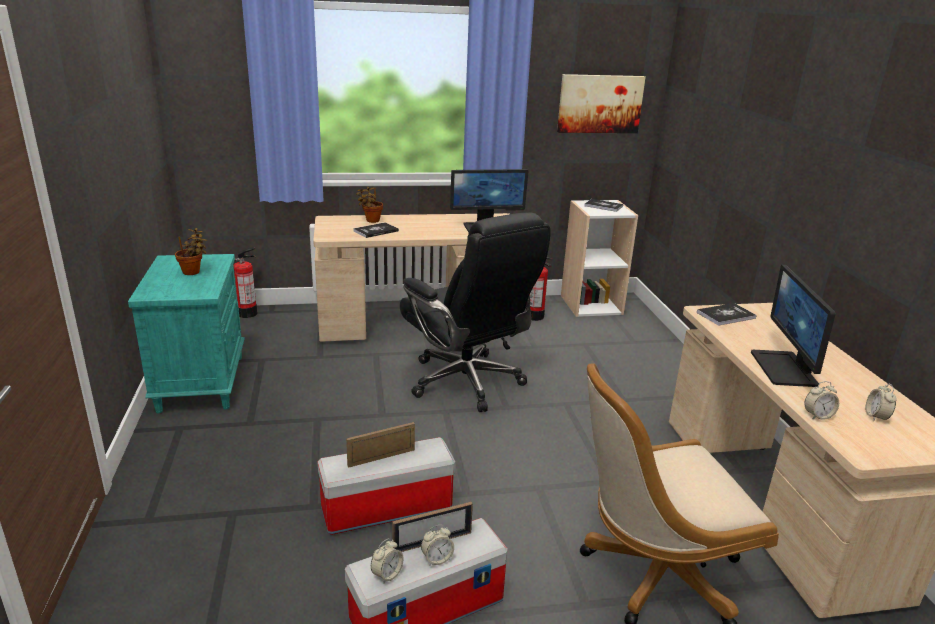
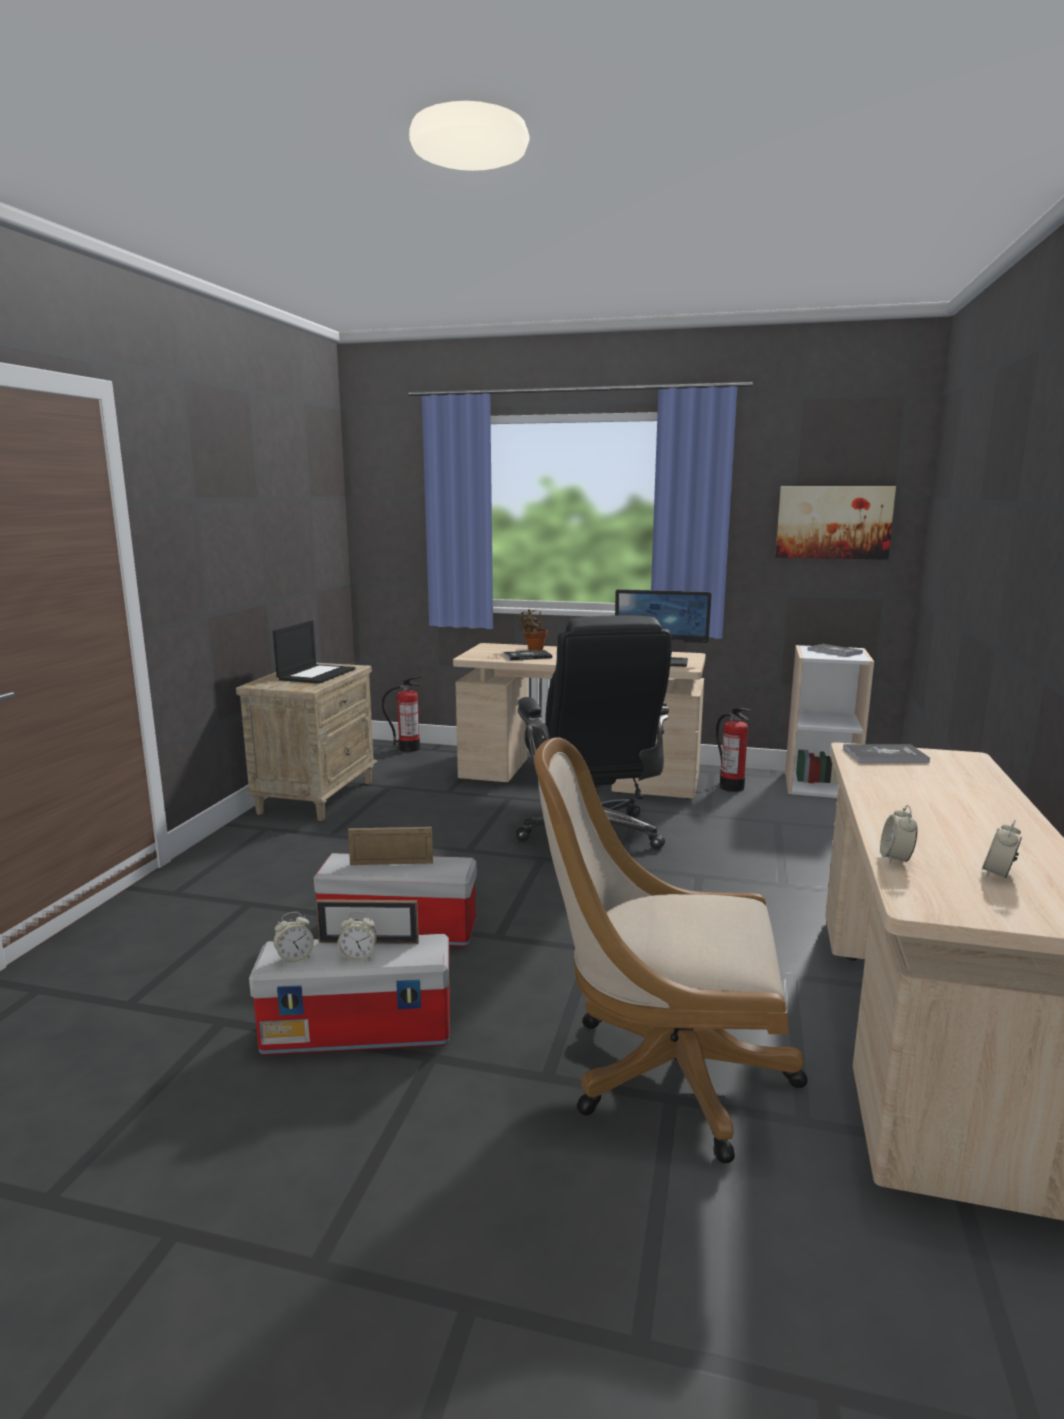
camera: 25 degrees right, 10 degrees down
turquoise nightstand [128,254,245,413] -> beige nightstand [236,663,378,821]
potted plant [175,228,207,275] -> laptop [273,621,355,684]
monitor [751,265,836,387] -> none
alarm clock [804,381,839,420] -> alarm clock turned 90 degrees clockwise [880,805,918,864]

